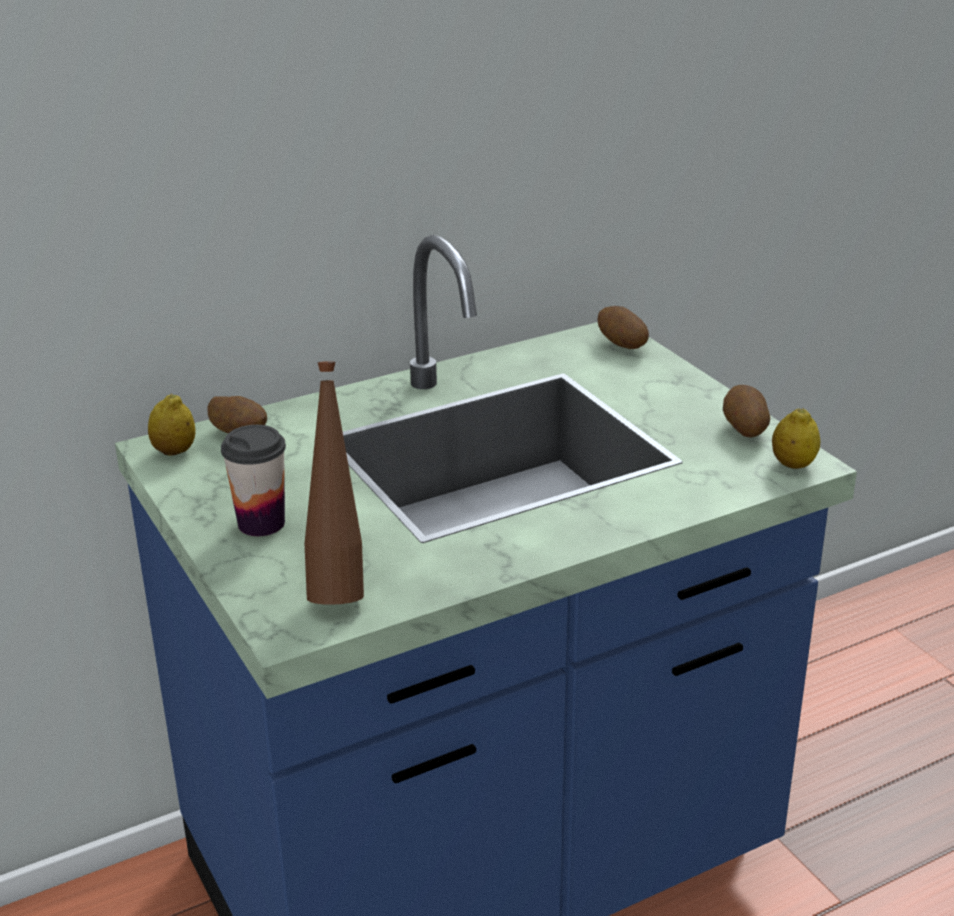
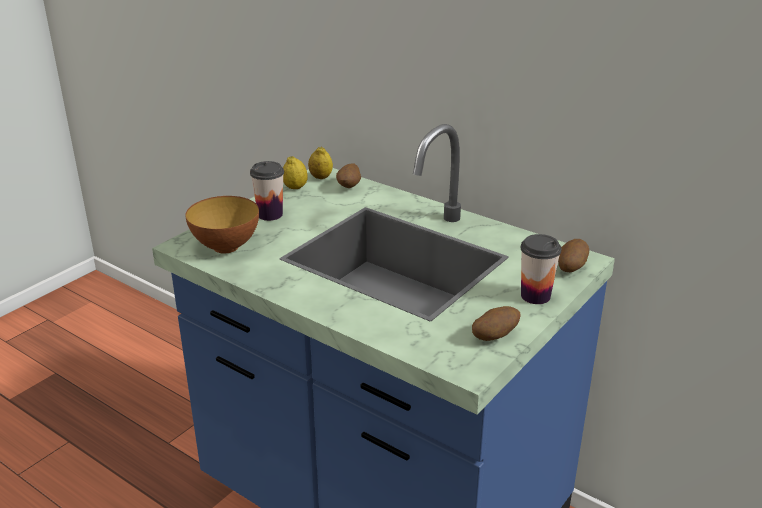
camera: 65 degrees right, 0 degrees up
brown bottle [305,361,364,605] -> bowl [186,196,259,254]
lemon [772,408,820,469] -> lemon moved to [283,156,308,189]
none -> cup [520,234,561,304]

